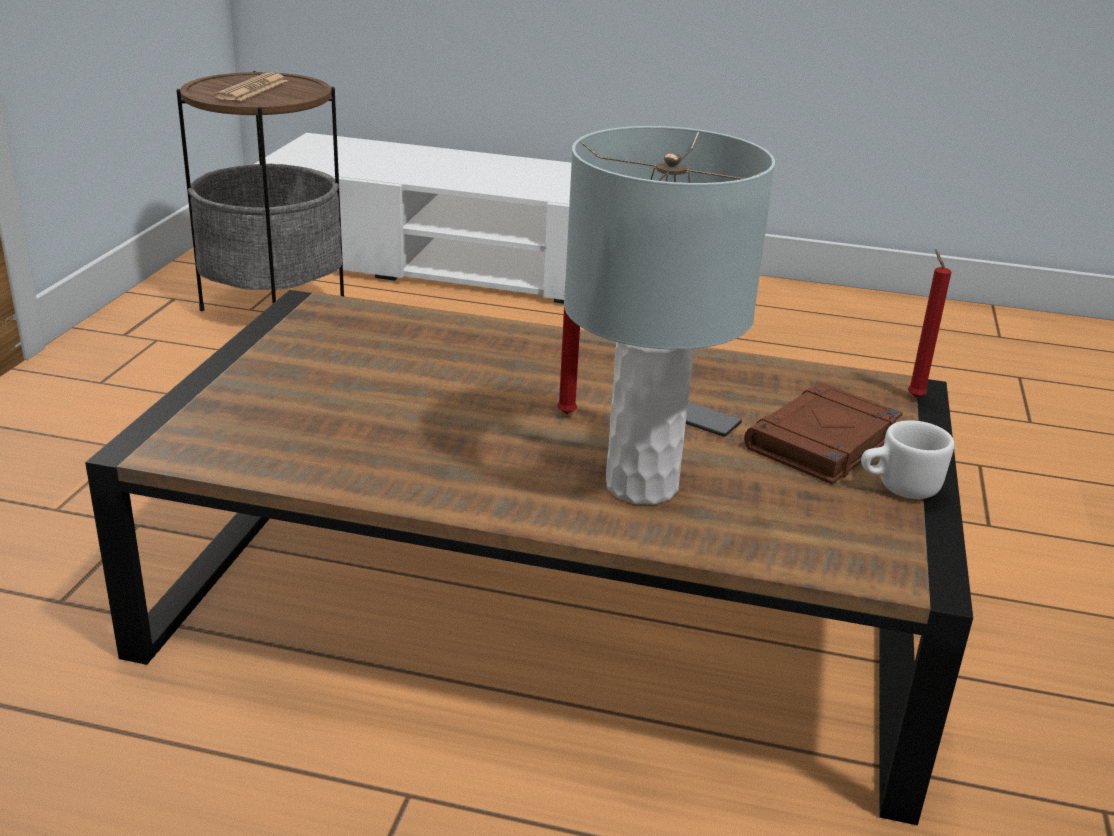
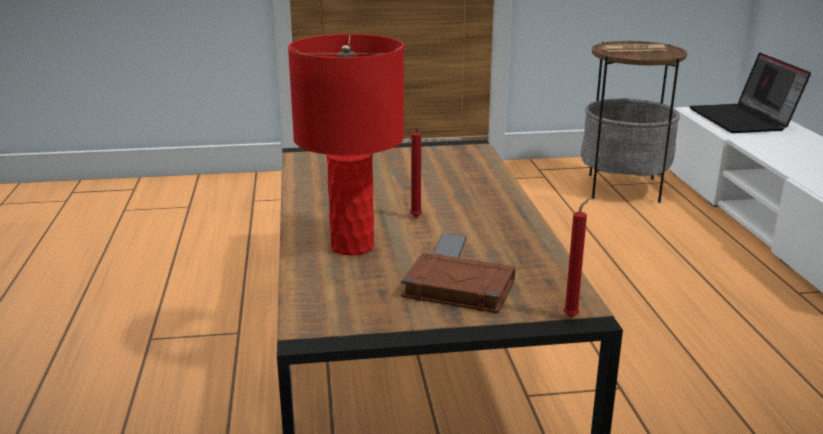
camera: 70 degrees right, 5 degrees down
grey table lamp [564,126,775,505] -> red table lamp [288,34,404,256]
white mug [861,420,954,499] -> none
none -> laptop [689,53,811,133]

